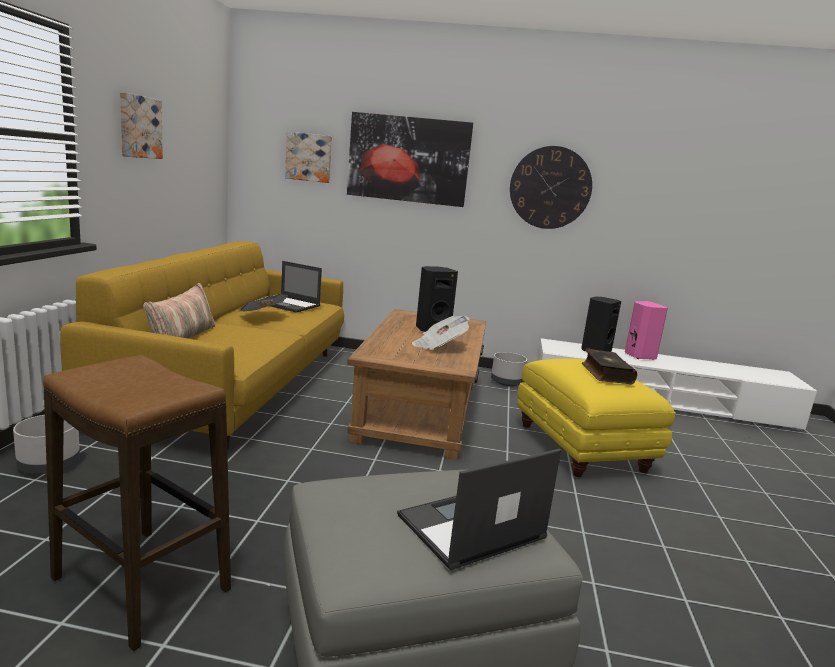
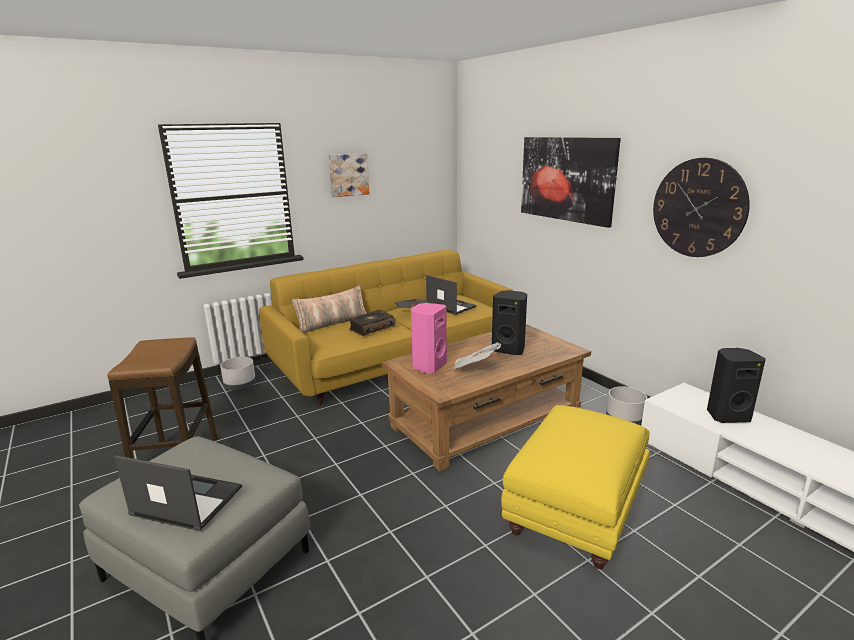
camera: 50 degrees right, 5 degrees up
laptop [270,261,322,313] -> laptop turned 150 degrees clockwise [426,275,477,315]
picture [285,132,332,183] -> none
book [582,348,637,384] -> book moved to [349,310,396,336]
pink speaker [625,301,668,360] -> pink speaker moved to [411,303,447,374]

